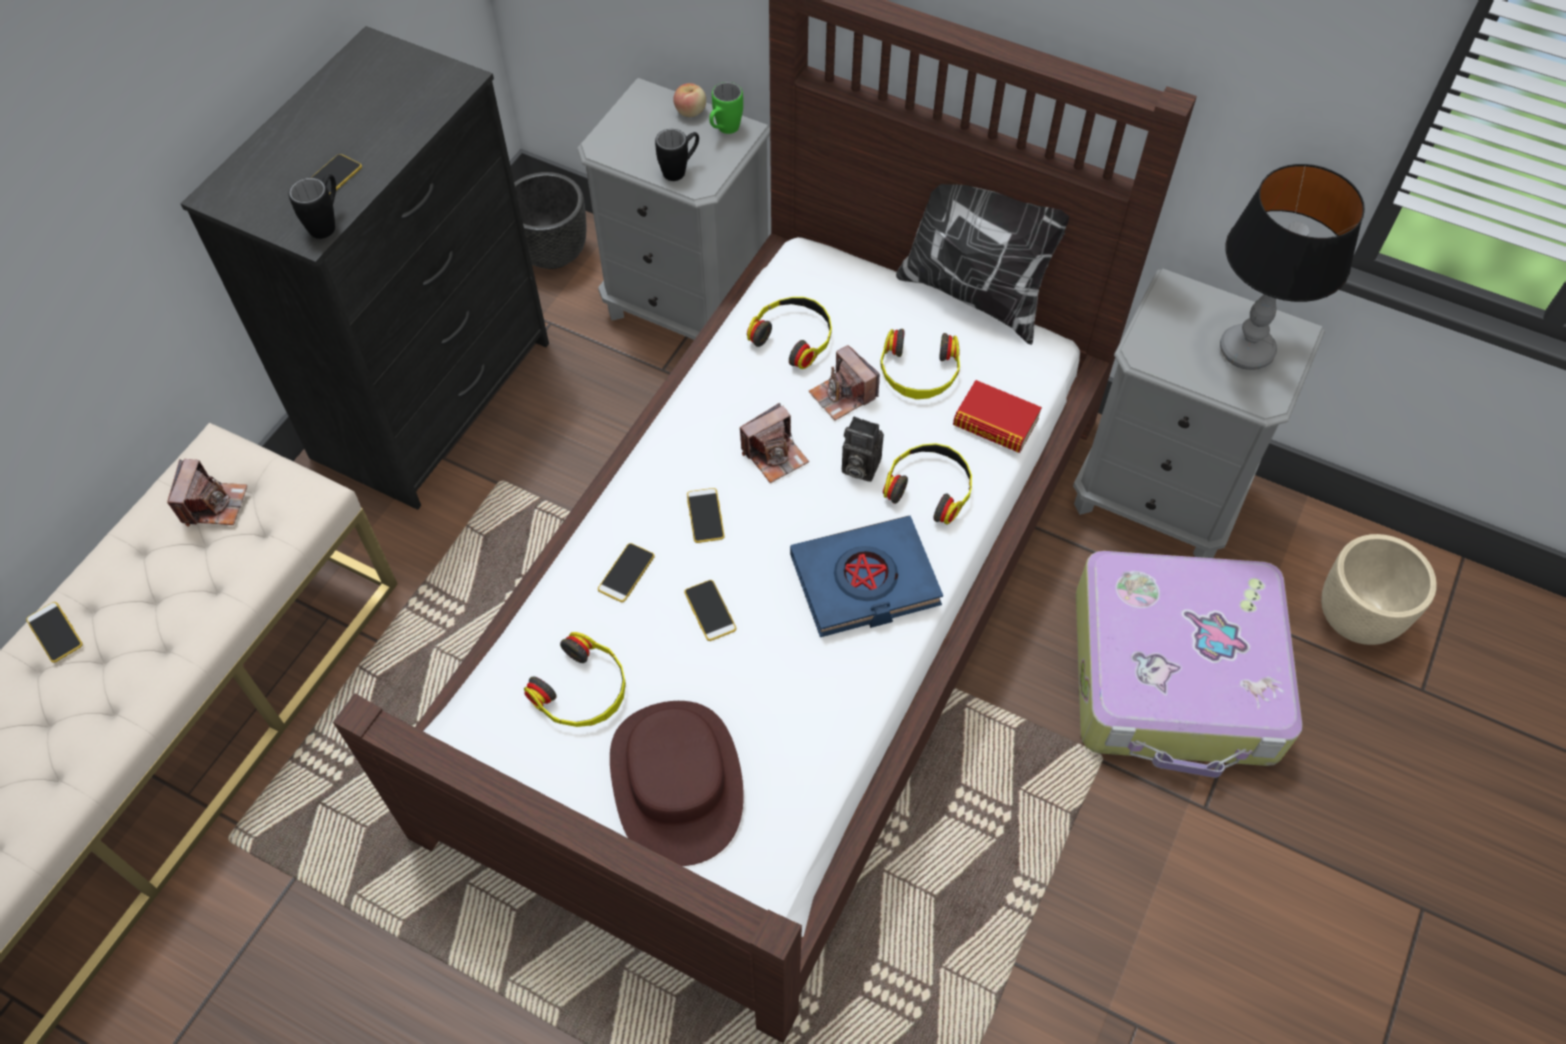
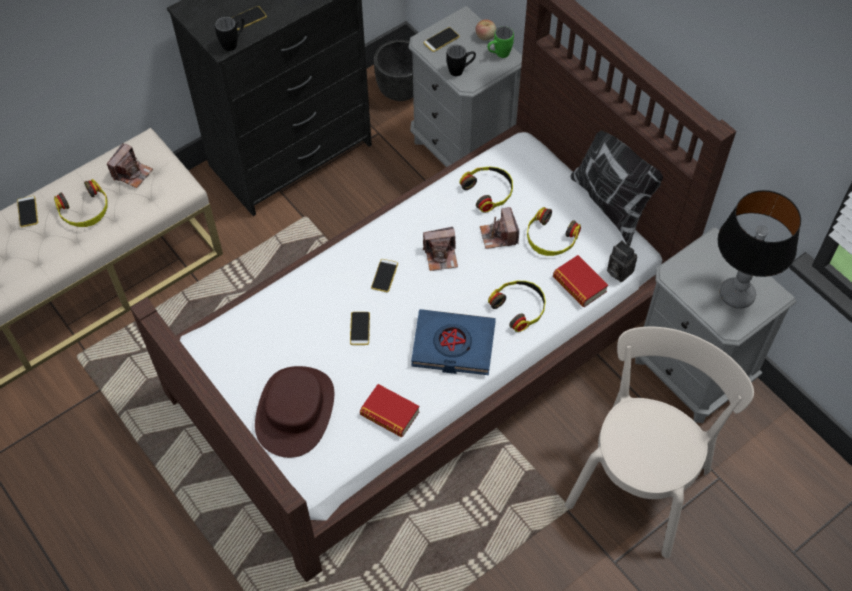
camera: 25 degrees right, 0 degrees up
headphones [524,632,626,727] -> headphones moved to [54,179,108,227]
phone [598,543,655,602] -> phone moved to [423,27,459,52]
camera [842,417,884,482] -> camera moved to [607,241,637,282]
suitcase [1076,551,1303,778] -> beige chair [565,327,754,558]
beige planter [1321,534,1437,645] -> none
none -> book [360,384,419,437]

